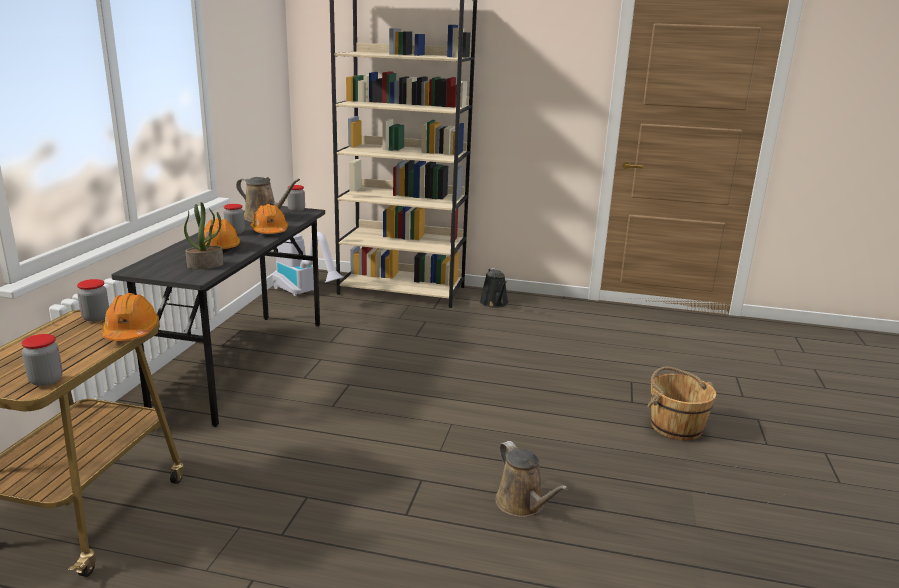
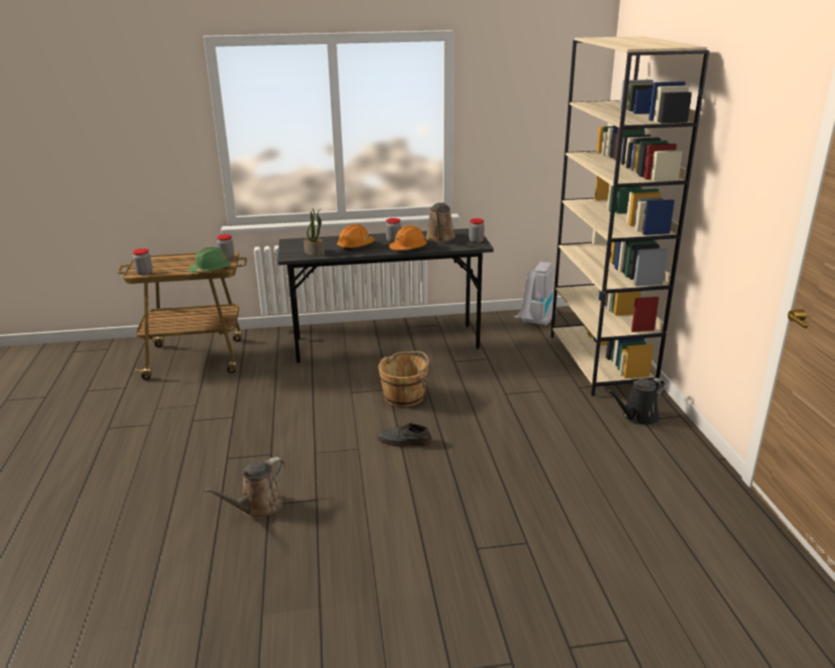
camera: 70 degrees right, 5 degrees up
orange hard hat [101,293,159,341] -> green hard hat [188,247,231,273]
brown bucket [647,366,716,441] -> brown bucket moved to [378,351,430,407]
none -> grey shoe [377,422,432,446]

